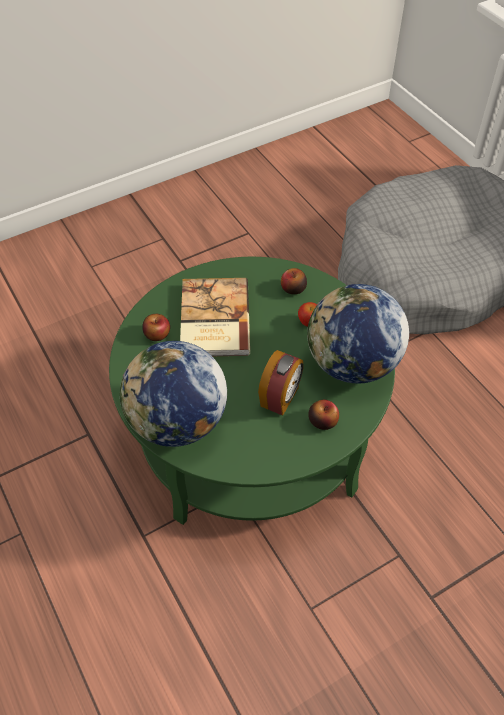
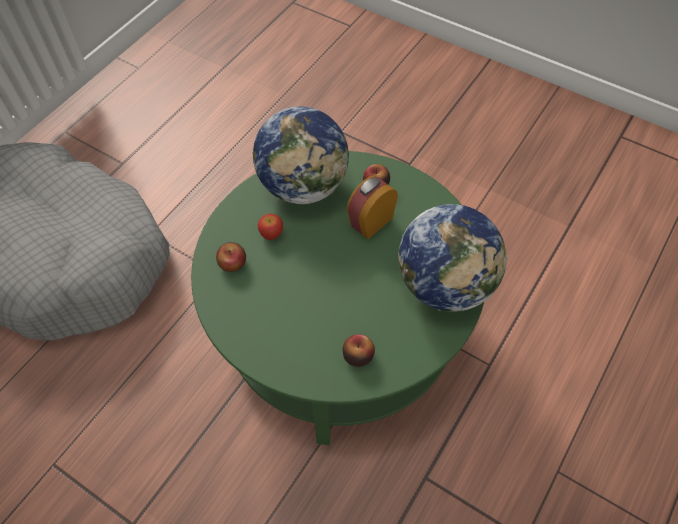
camera: 115 degrees left, 5 degrees up
book [180,278,250,356] -> none
alarm clock [258,350,304,416] -> alarm clock turned 45 degrees counterclockwise [346,176,398,239]

